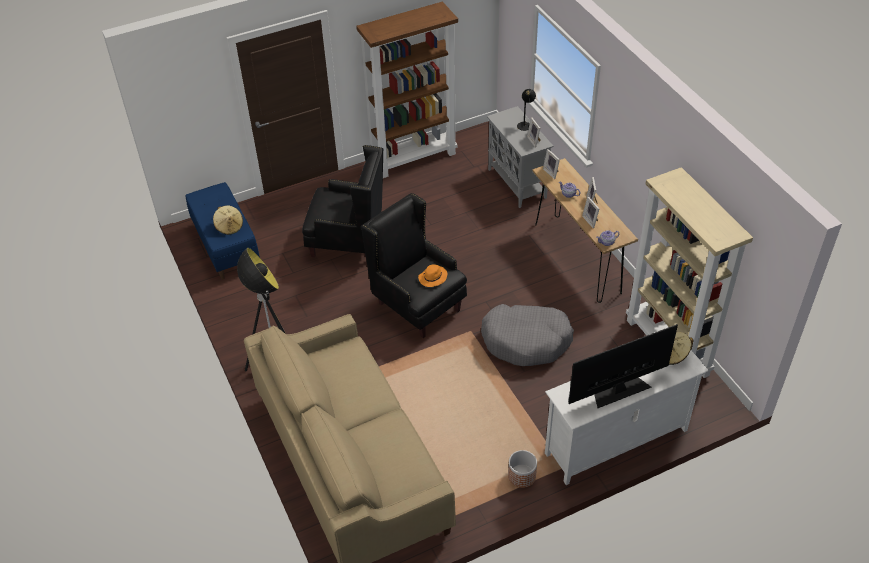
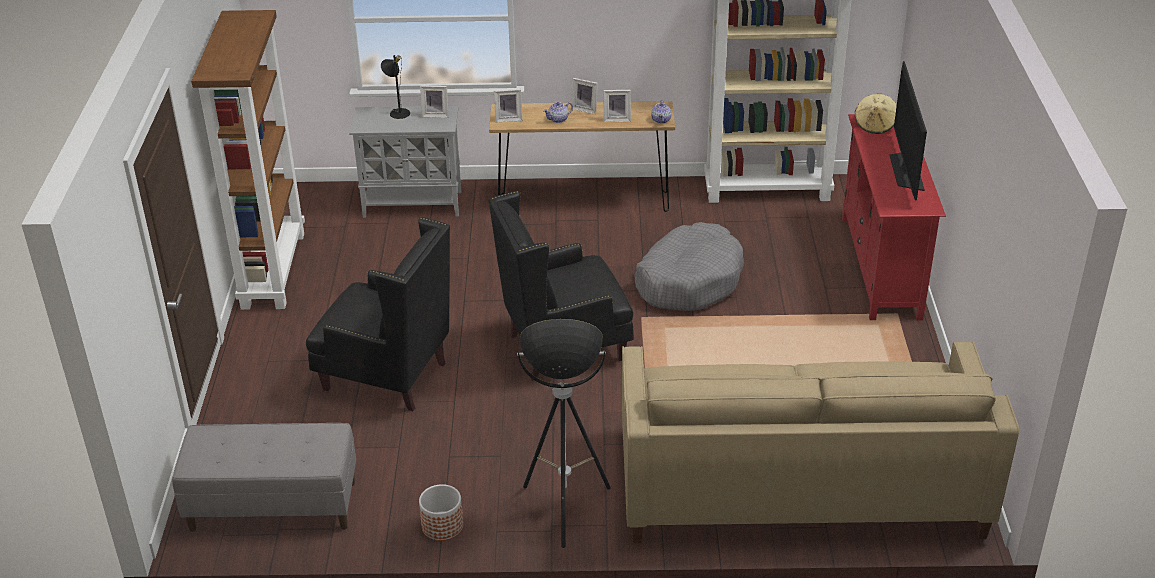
camera: 65 degrees left, 10 degrees down
blue bench [186,182,260,280] -> grey bench [172,423,356,532]
beige hat [213,205,243,235] -> none
black armchair [302,145,383,257] -> black armchair turned 75 degrees clockwise [306,217,450,411]
orange hat [418,264,447,287] -> none
planter [508,450,537,488] -> planter moved to [419,484,463,541]
white tv stand [545,350,709,485] -> red tv stand [842,114,946,320]

